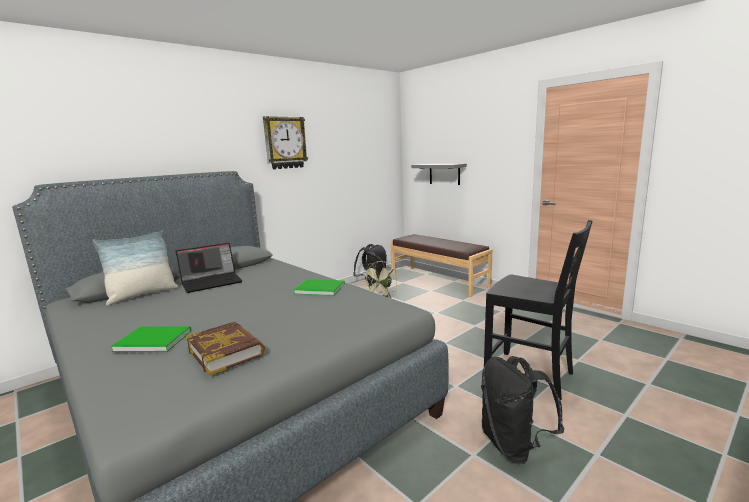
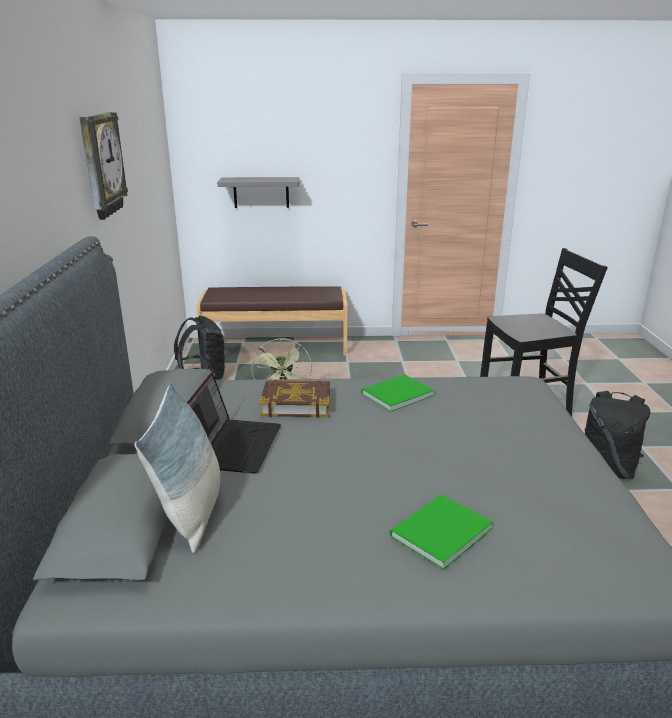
camera: 50 degrees left, 10 degrees up
book [186,322,265,376] -> book moved to [259,380,330,418]

